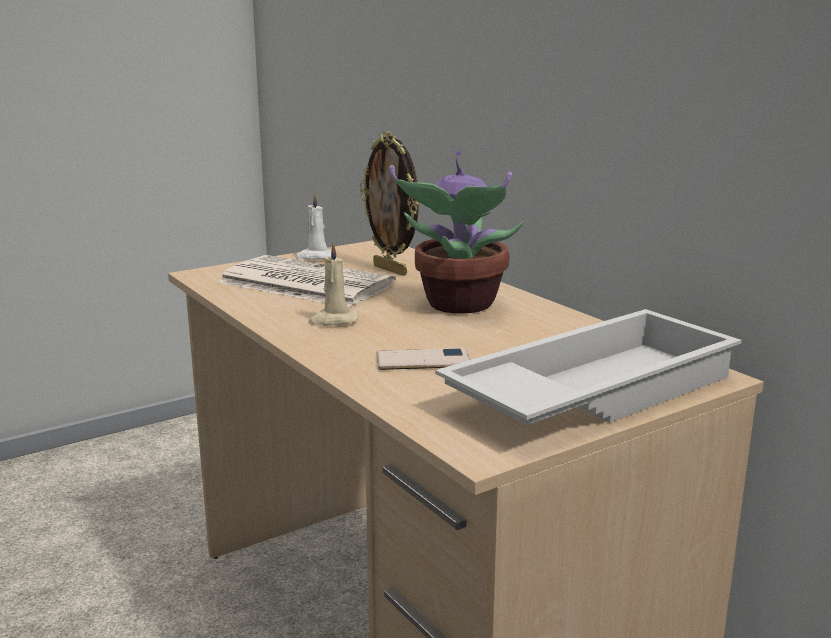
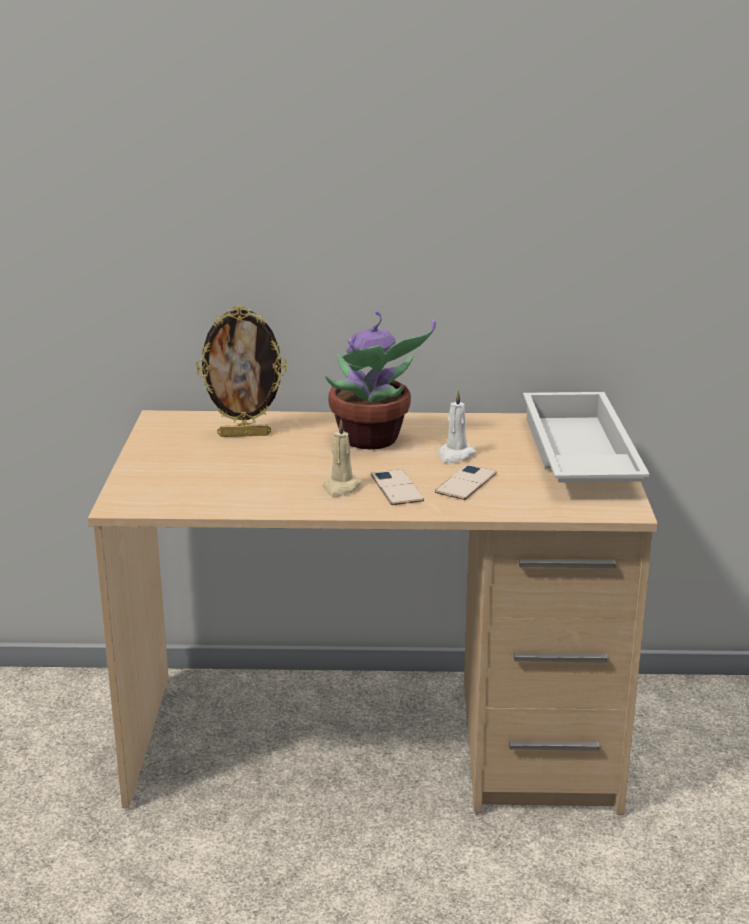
camera: 55 degrees left, 5 degrees up
newspaper [218,255,396,308] -> none
white candle [295,193,331,260] -> white candle moved to [438,390,476,463]
none -> phone [371,469,424,505]

